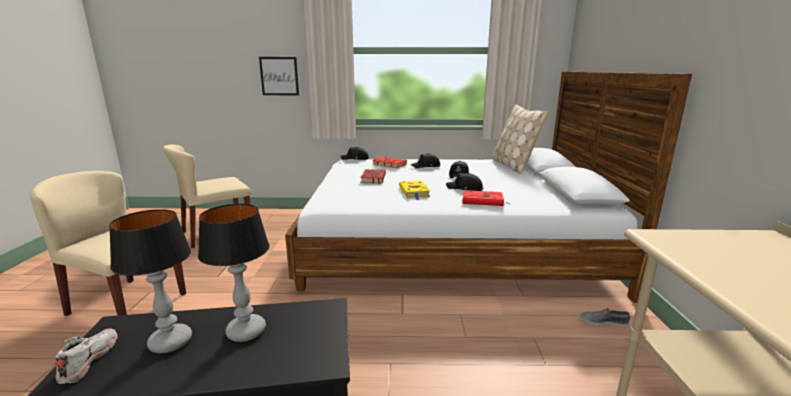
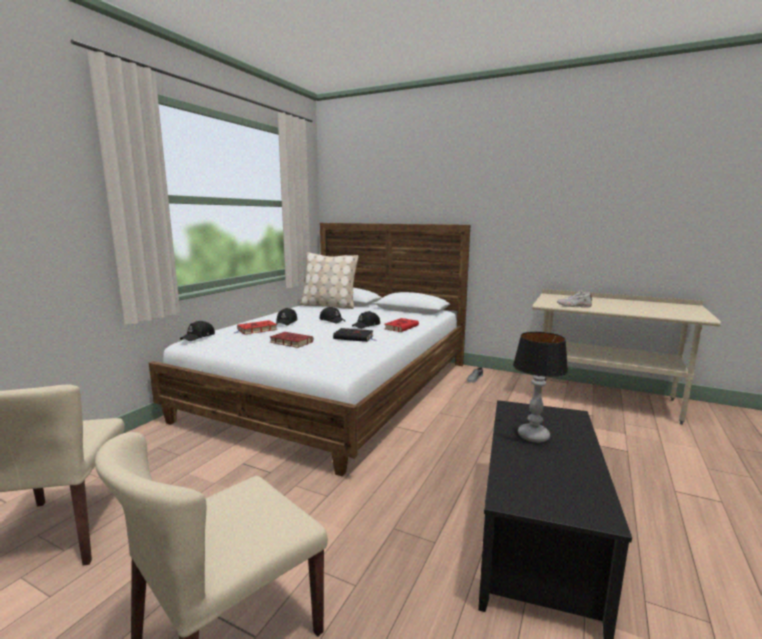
camera: 65 degrees left, 5 degrees down
white shoe [55,328,117,384] -> white shoe moved to [557,290,592,308]
table lamp [109,209,192,353] -> none
picture [259,57,299,95] -> none
yellow book [399,180,430,200] -> black book [333,328,376,342]

